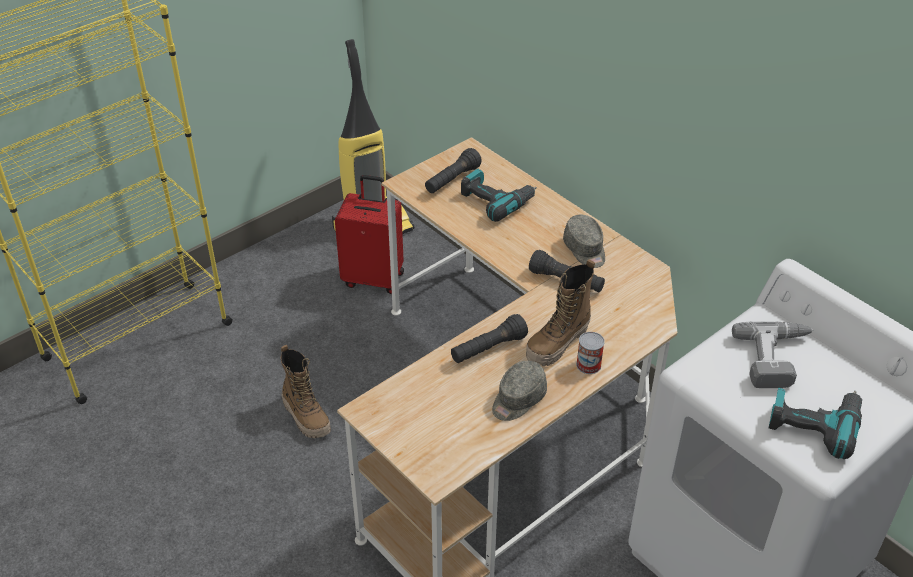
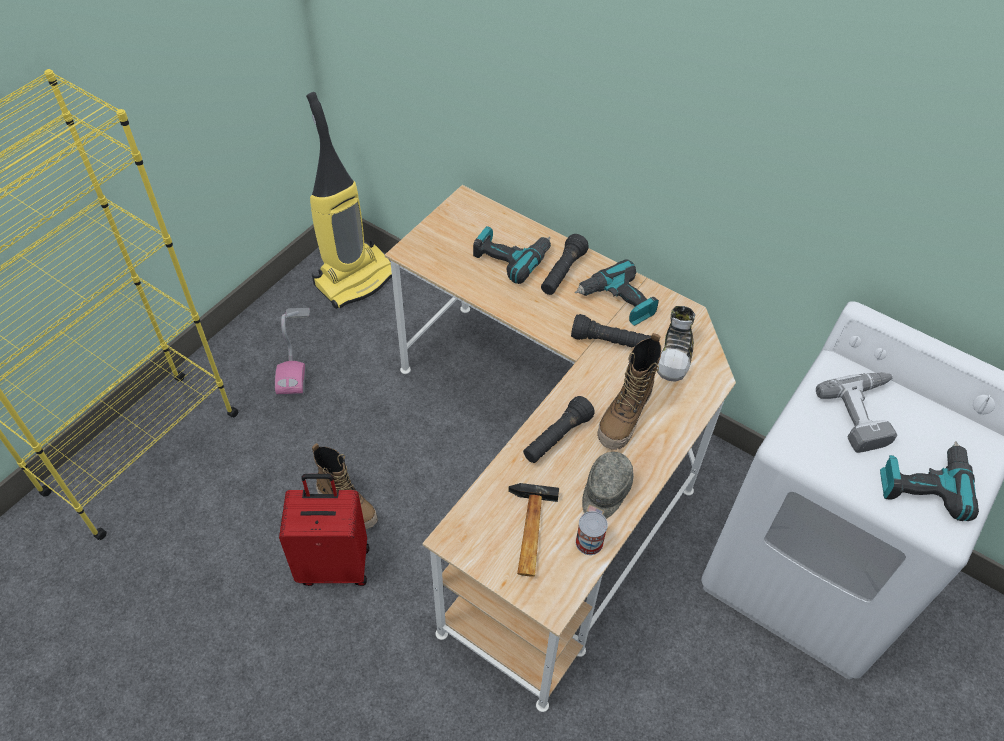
camera: 15 degrees left, 10 degrees up
red suitcase [335,175,404,294] -> red suitcase moved to [279,474,369,586]
black flashlight [425,148,482,193] -> black flashlight moved to [541,234,589,295]
grey cap [563,215,605,268] -> power drill [575,259,659,326]
can [576,332,605,374] -> can moved to [575,511,608,555]
none -> vacuum cleaner [275,308,310,396]
none -> hammer [508,483,559,576]
none -> shoe [657,306,695,382]

